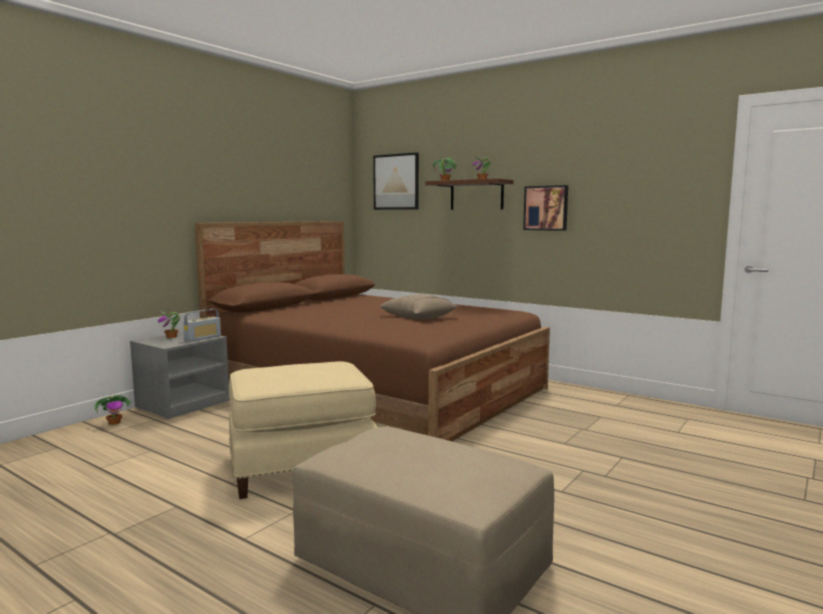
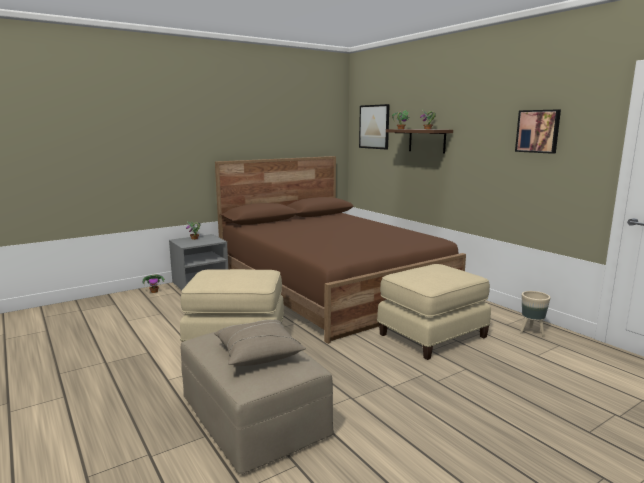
camera: 20 degrees right, 5 degrees up
radio [183,309,221,342] -> none
beige pillow [379,294,458,320] -> beige pillow moved to [214,319,306,366]
picture [523,185,568,231] -> picture moved to [515,109,561,154]
none -> beige ottoman [377,264,491,360]
none -> beige planter [520,291,551,337]

